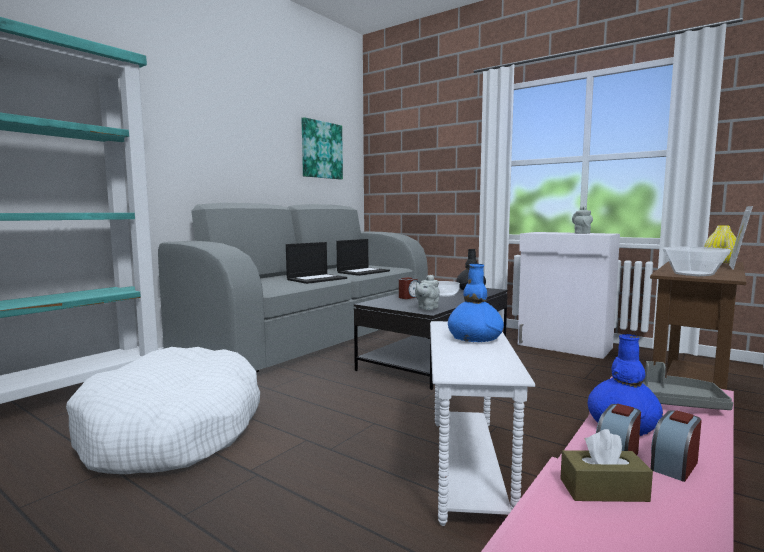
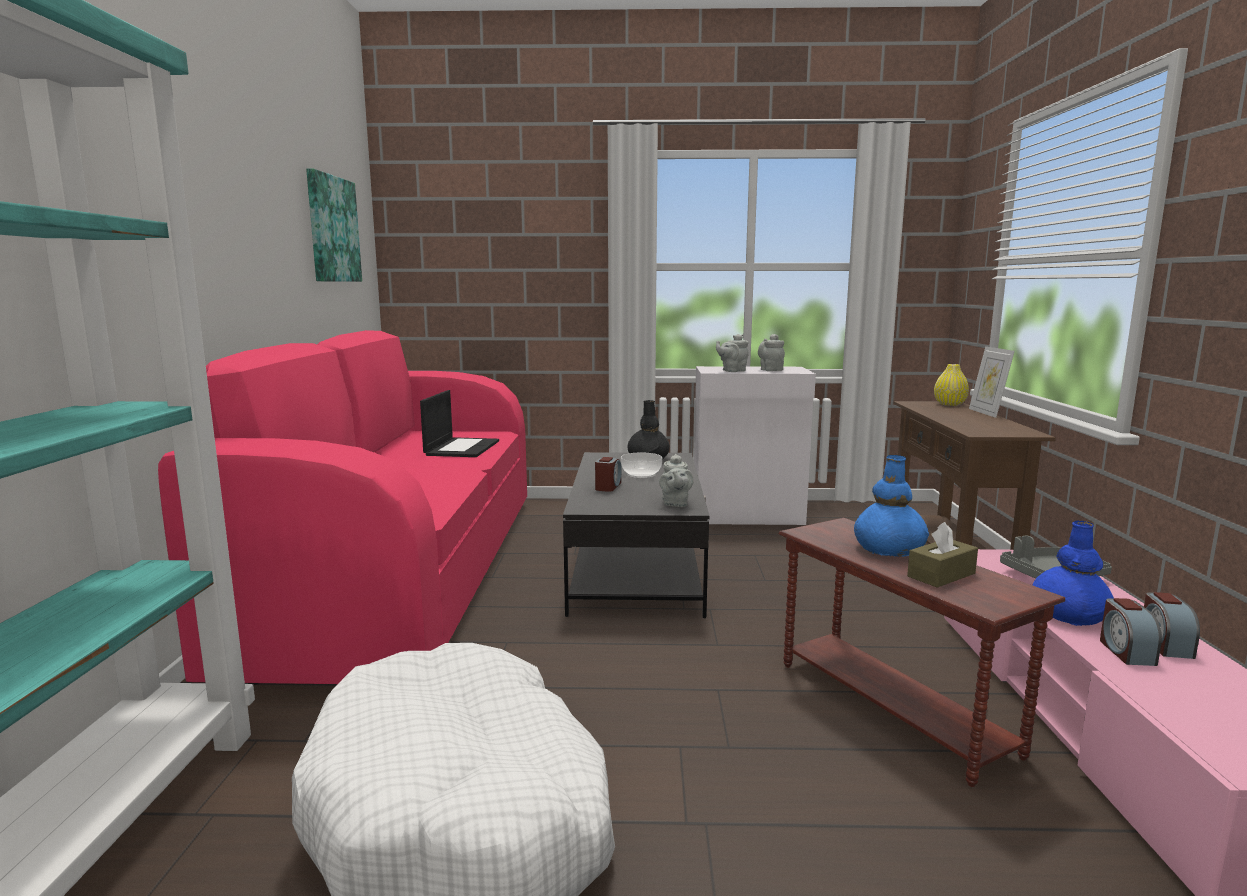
camera: 35 degrees left, 5 degrees up
grey sofa [158,203,428,373] -> pink sofa [158,330,527,685]
laptop [286,242,347,284] -> none
white side table [430,321,535,526] -> brown side table [778,517,1066,787]
brown tissue box [560,429,653,502] -> brown tissue box moved to [907,522,978,588]
bowl [663,246,731,276] -> none
none -> grey teapot [716,334,749,372]

